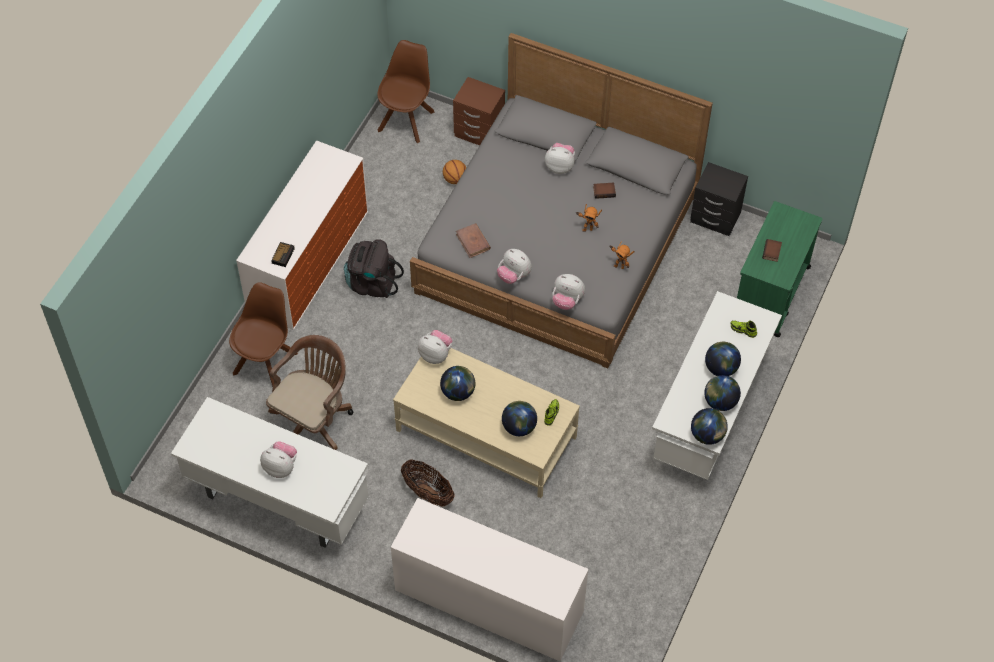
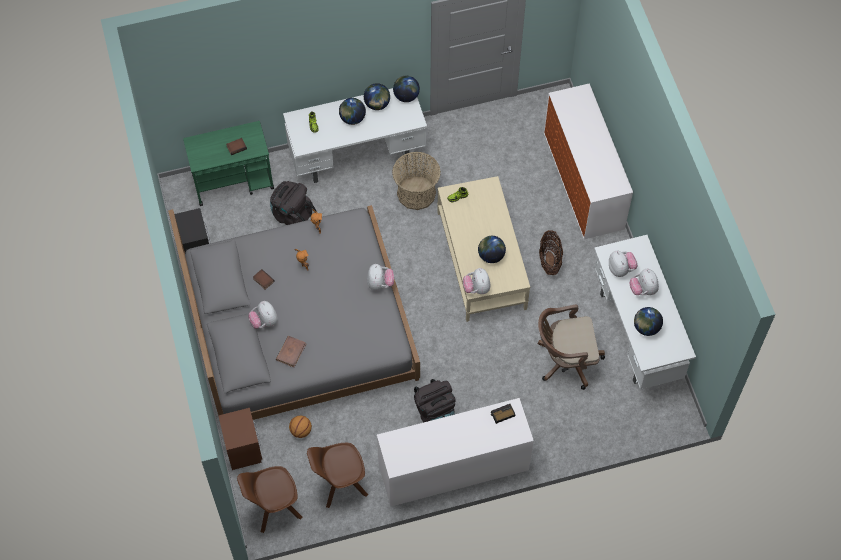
camera: 130 degrees left, 5 degrees up
brown chair [229,282,298,387] -> brown chair moved to [307,443,368,508]
brown book [456,223,491,258] -> brown book moved to [276,336,306,367]
globe [502,401,537,436] -> globe moved to [634,307,663,336]
plush toy [552,274,585,310] -> plush toy moved to [609,251,637,277]
none -> black backpack [270,181,317,225]
none -> basket [392,152,441,210]

